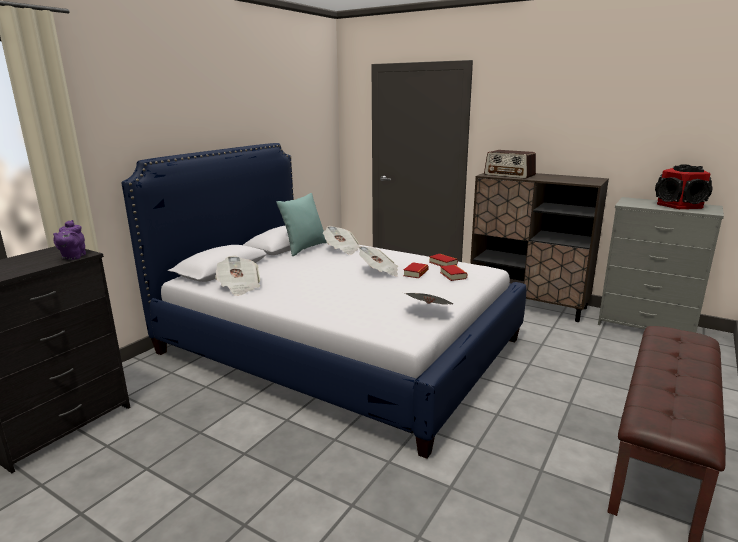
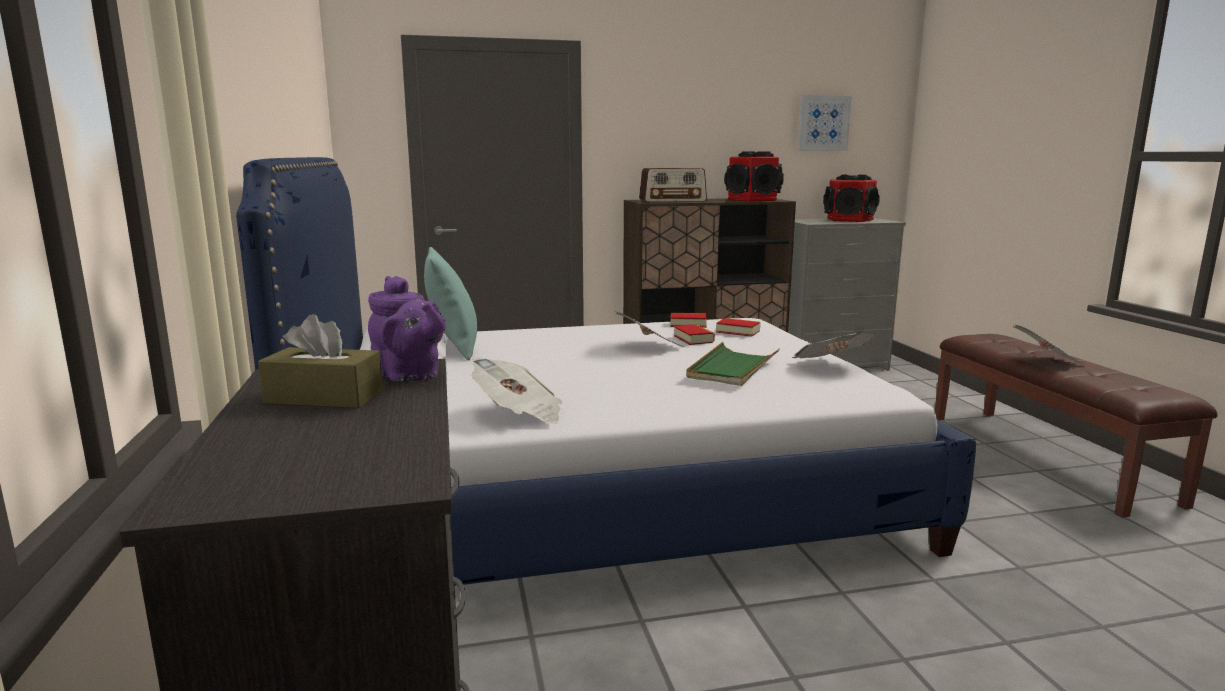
camera: 45 degrees left, 5 degrees down
newspaper [323,226,359,255] -> newspaper moved to [1013,325,1084,364]
none -> brown tissue box [258,314,383,409]
none -> green tray [686,342,779,386]
none -> speaker [724,151,784,201]
none -> picture [798,95,852,151]

